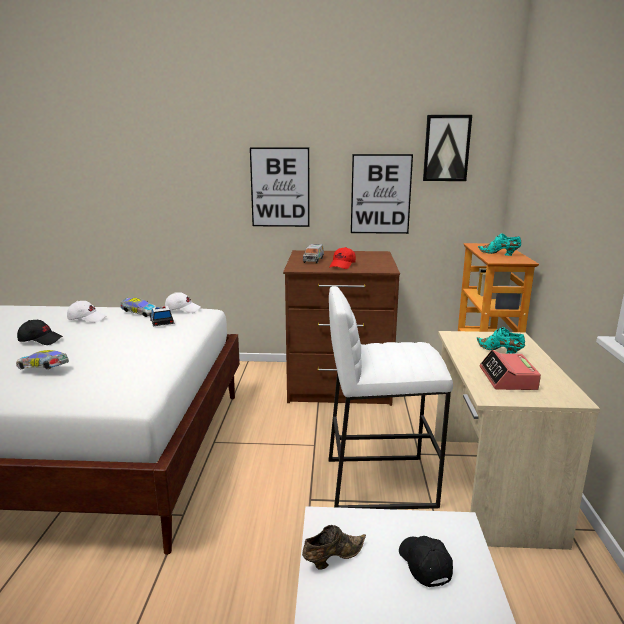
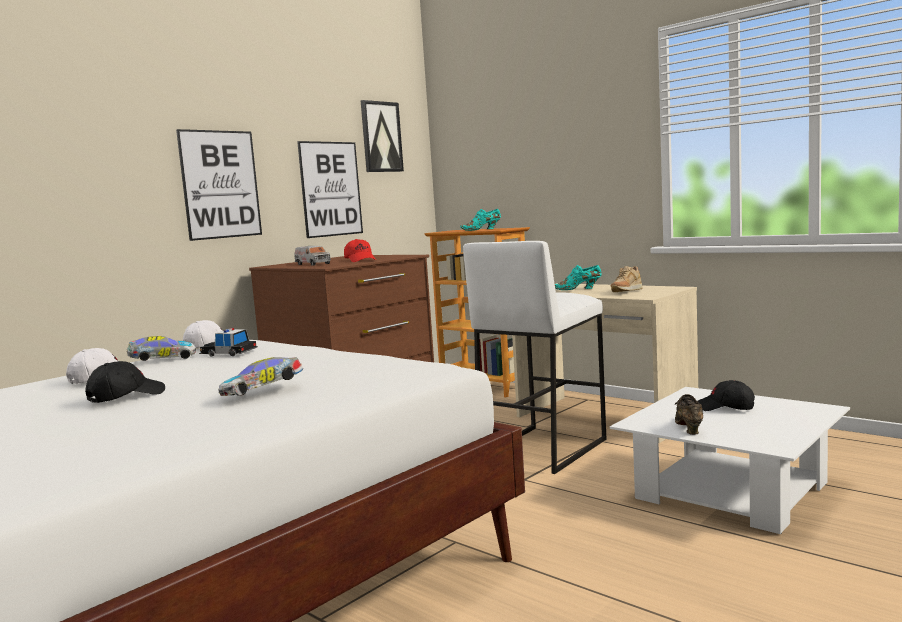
camera: 50 degrees left, 10 degrees down
alarm clock [480,350,541,390] -> beige shoe [611,266,642,292]

